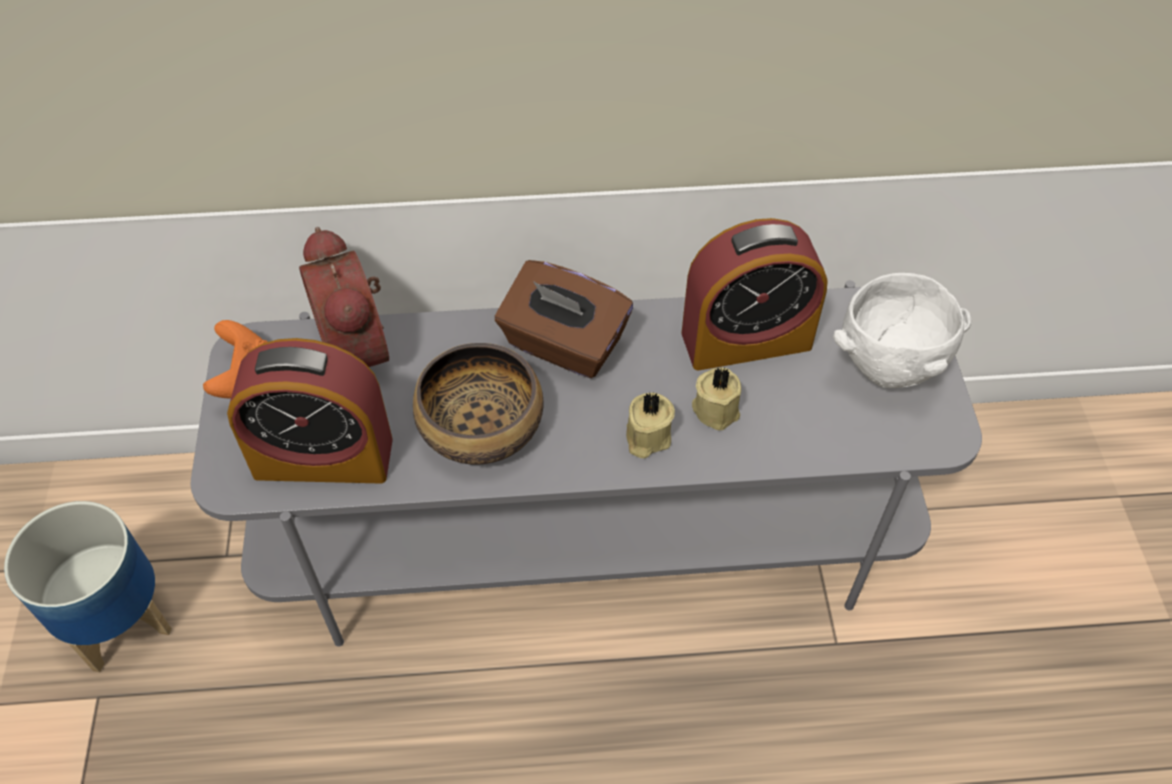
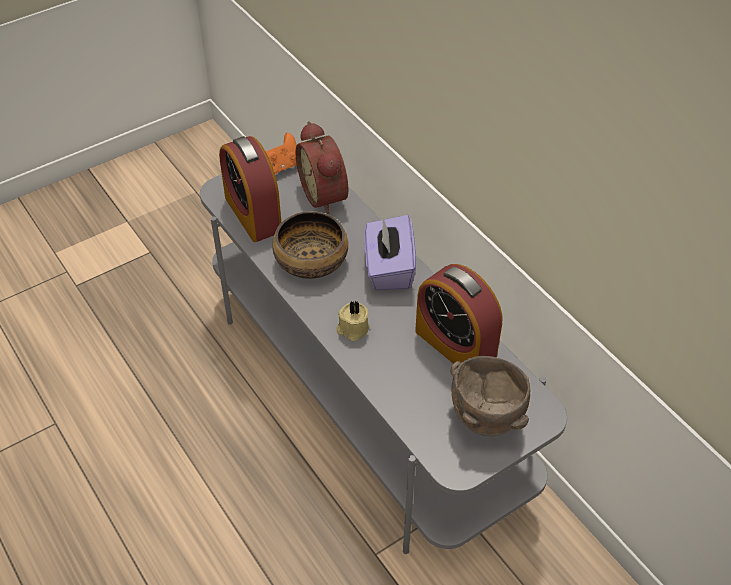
camera: 60 degrees right, 5 degrees down
planter [4,501,172,672] -> none
alarm clock [299,227,389,367] -> alarm clock turned 60 degrees counterclockwise [296,121,348,214]
brown tissue box [495,260,633,378] -> purple tissue box [365,215,416,290]
beige candle [692,367,741,431] -> none
white bowl [833,273,972,388] -> brown bowl [450,356,530,436]

